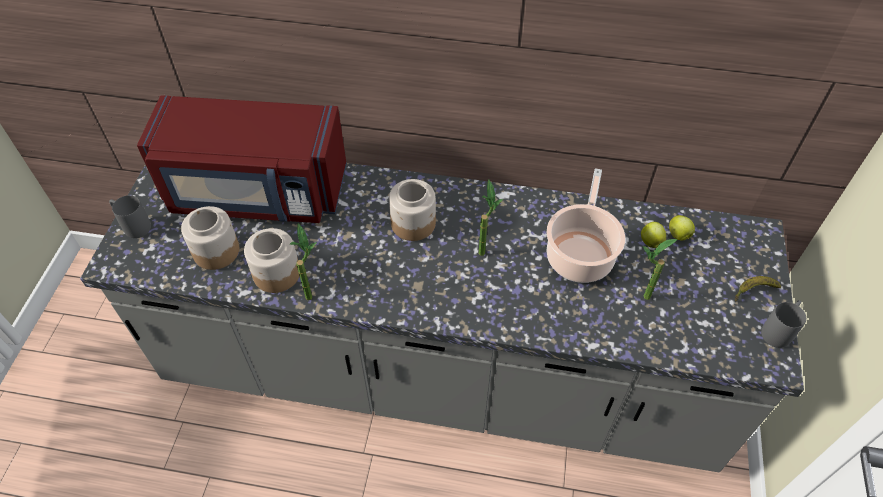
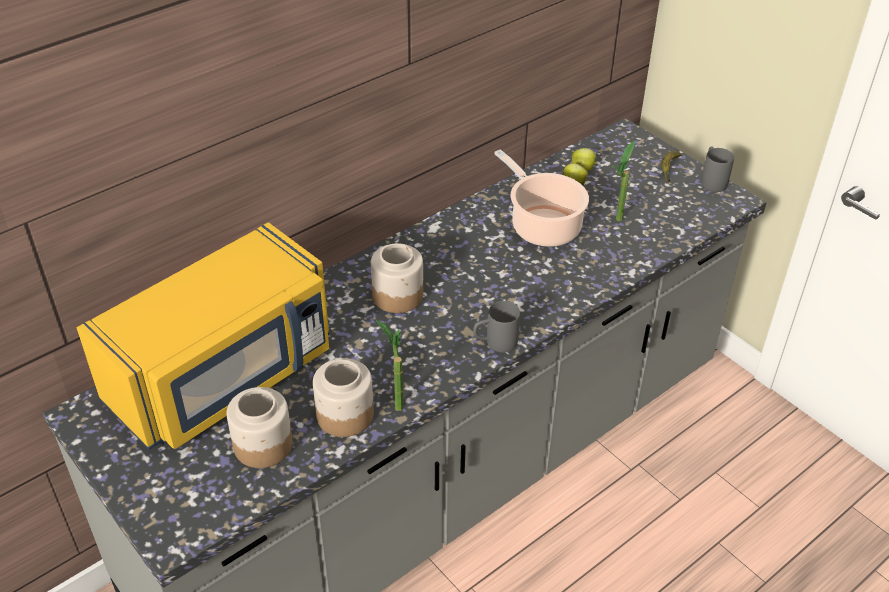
camera: 50 degrees left, 10 degrees down
grey mug [109,195,151,238] -> grey mug moved to [473,301,520,353]
red microwave [137,95,347,223] -> yellow microwave [77,222,329,450]
potted plant [479,179,503,256] -> none

